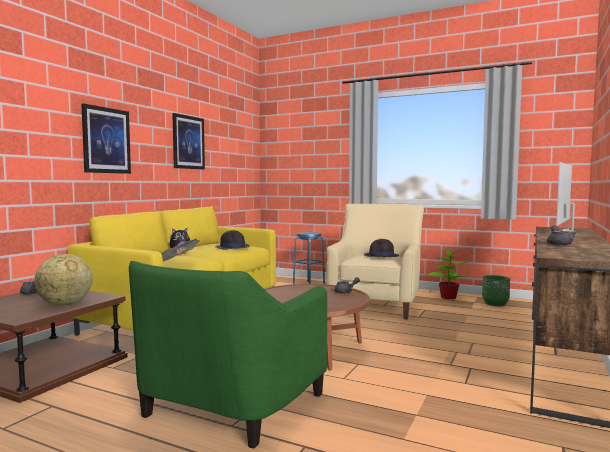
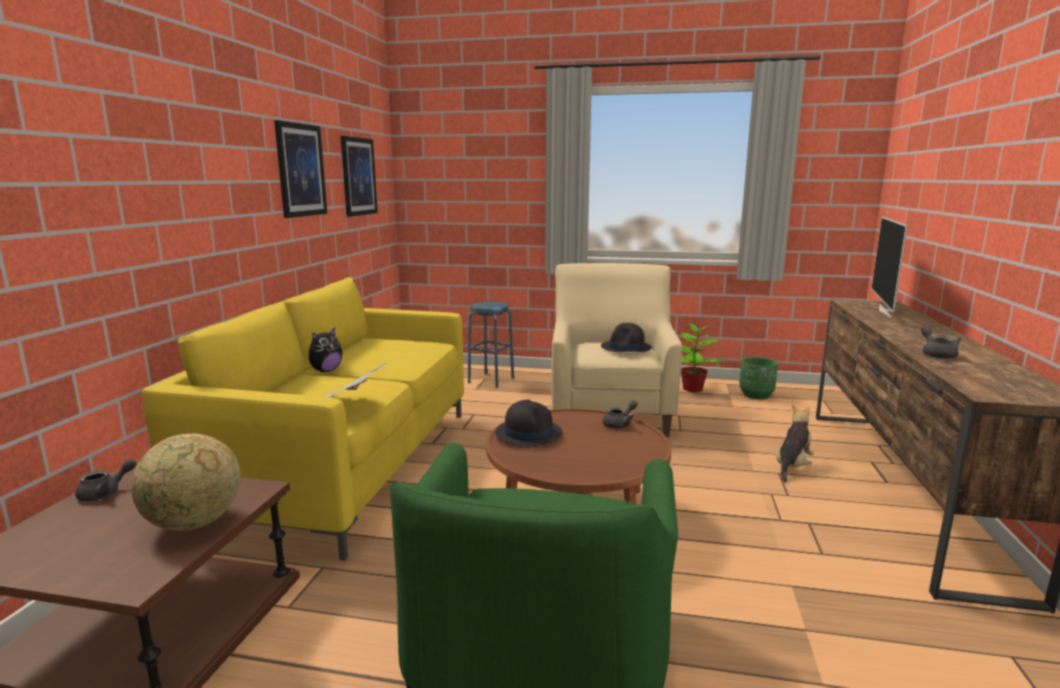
camera: 15 degrees left, 10 degrees up
picture [81,103,131,174] -> picture moved to [341,136,378,217]
black hat [215,230,250,250] -> black hat moved to [495,400,562,448]
none -> plush toy [776,405,814,483]

